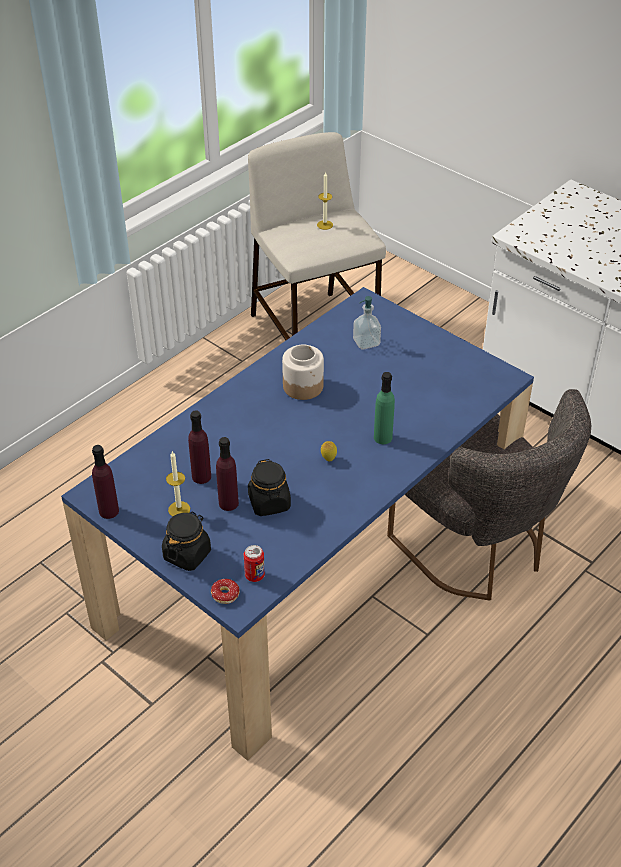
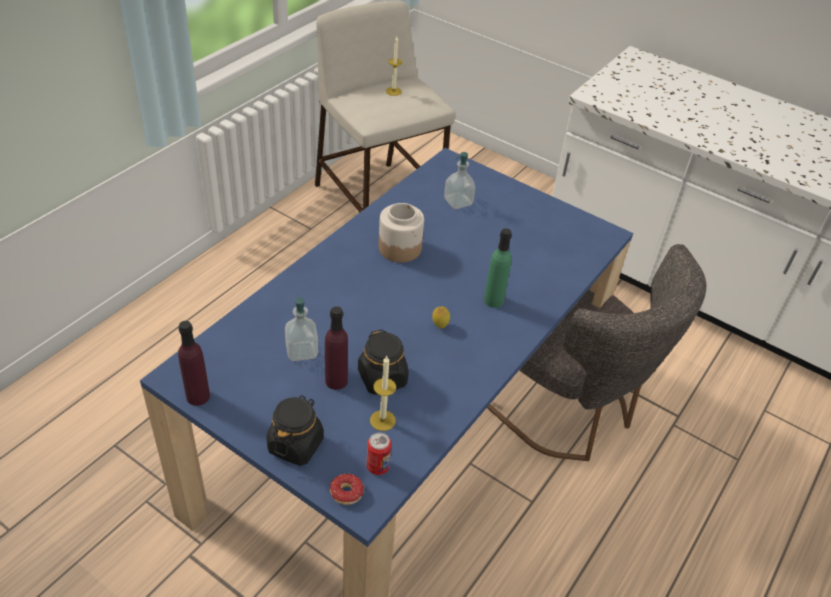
camera: 10 degrees left, 0 degrees up
candle [166,451,190,517] -> candle moved to [370,356,396,431]
purple bottle [188,411,211,484] -> soap dispenser [285,295,318,361]

